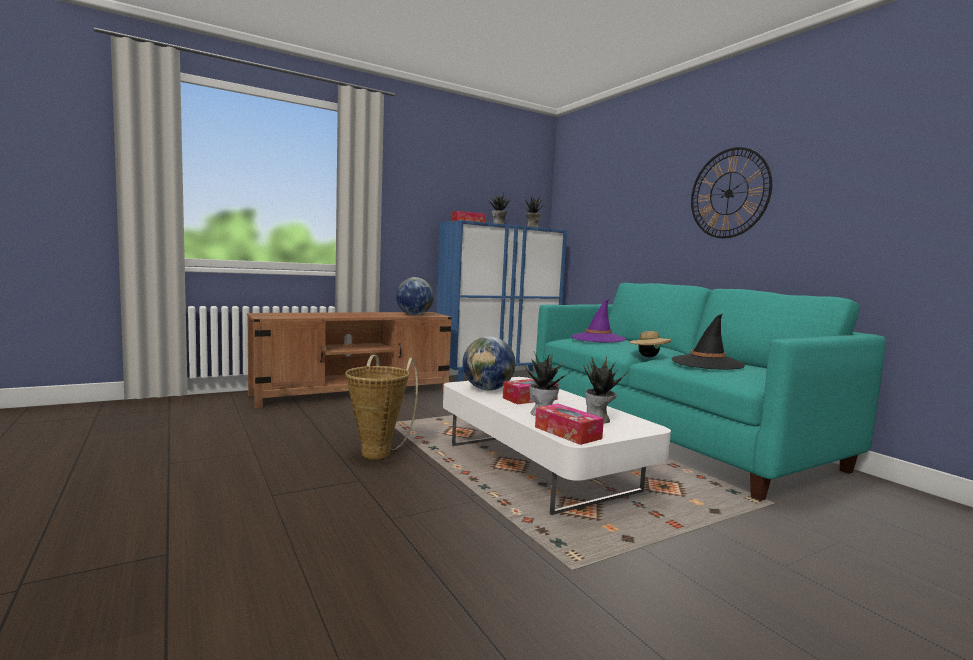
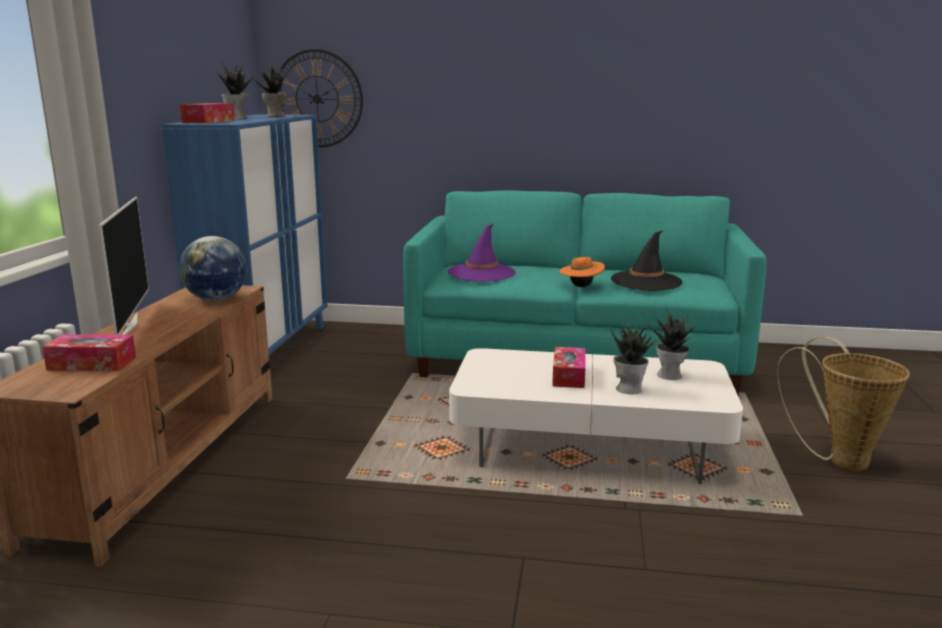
camera: 50 degrees left, 10 degrees up
basket [345,355,418,460] -> basket moved to [777,337,910,471]
globe [462,336,516,390] -> none
tissue box [535,404,604,445] -> tissue box moved to [42,334,136,371]
beige hat [629,330,671,357] -> orange hat [559,255,605,287]
wall clock [691,147,772,239] -> wall clock moved to [278,49,363,147]
none -> television [99,197,149,335]

